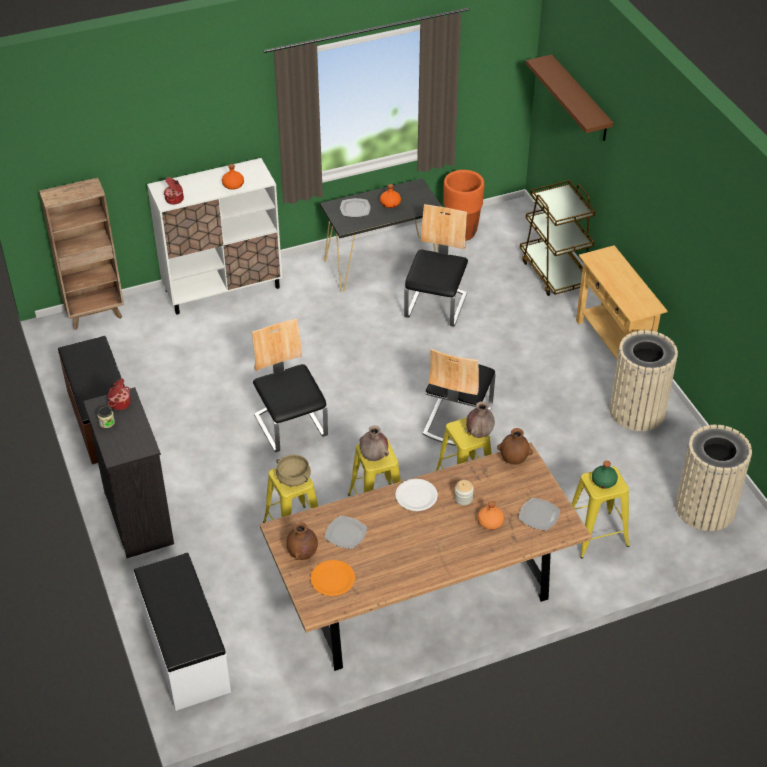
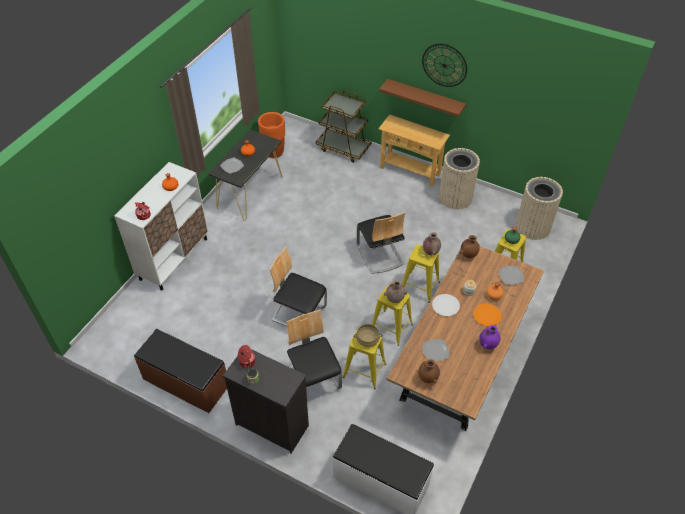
camera: 40 degrees left, 5 degrees up
brown bookcase [39,177,124,330] -> none
orange plate [310,560,355,596] -> orange plate moved to [474,303,502,326]
chair [404,204,468,327] -> chair moved to [287,310,342,395]
brown shelf [526,54,613,141] -> brown shelf moved to [379,79,466,117]
none -> wall clock [422,44,467,87]
none -> purple vase [479,325,501,349]

